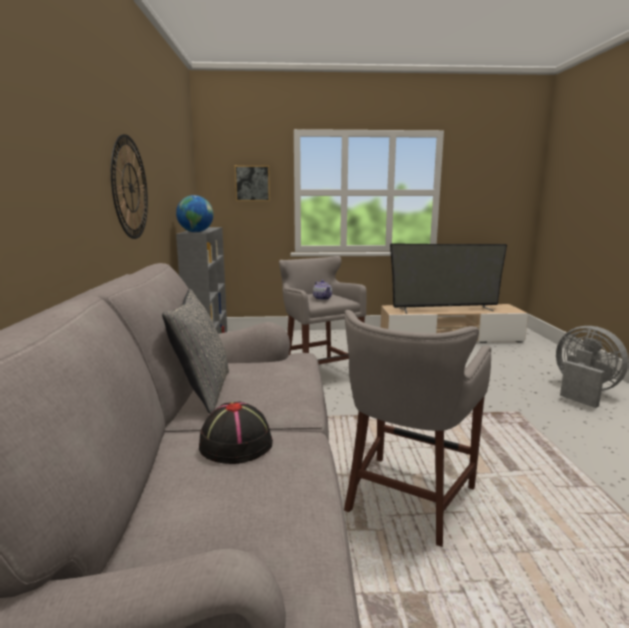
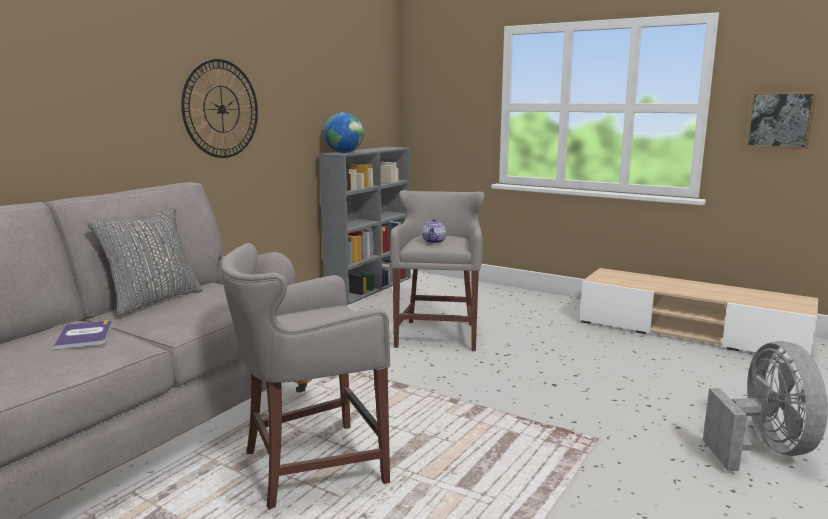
camera: 35 degrees right, 0 degrees up
black hat [199,401,273,464] -> book [54,320,112,350]
picture [234,165,270,201] -> picture moved to [746,92,816,149]
television [390,243,507,314] -> none

